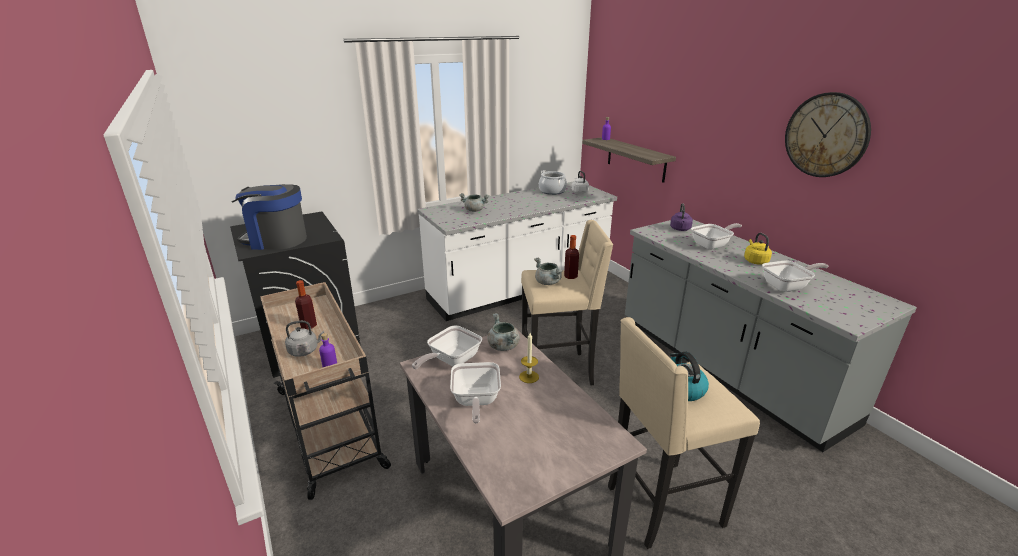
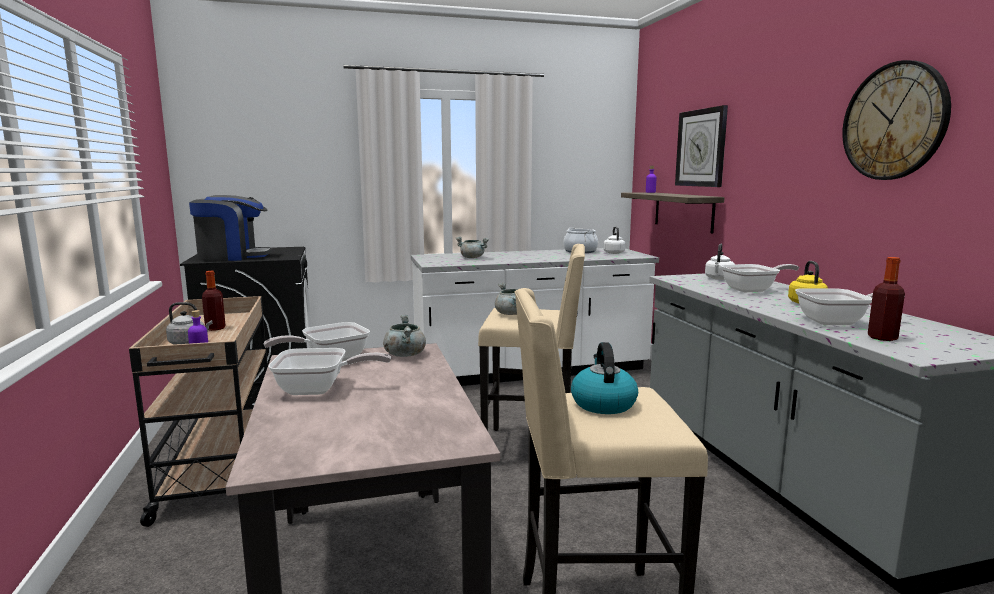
camera: 15 degrees right, 15 degrees down
coffee machine [232,184,307,250] -> coffee machine turned 150 degrees clockwise [189,195,273,261]
frying pan [450,362,501,424] -> frying pan turned 105 degrees counterclockwise [268,348,391,395]
candle [519,333,539,383] -> none
bottle [564,235,579,279] -> bottle moved to [868,257,905,341]
purple kettle [670,203,693,231] -> white kettle [705,244,734,280]
none -> wall clock [675,105,728,187]

